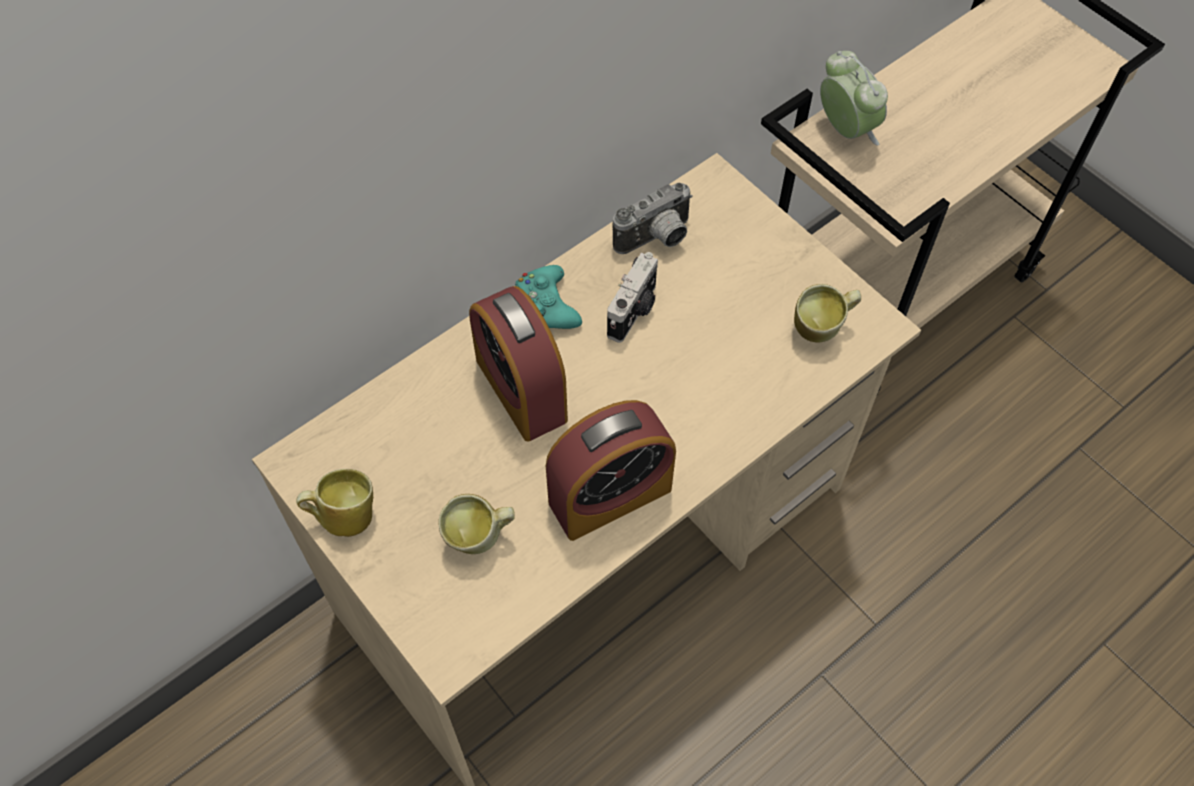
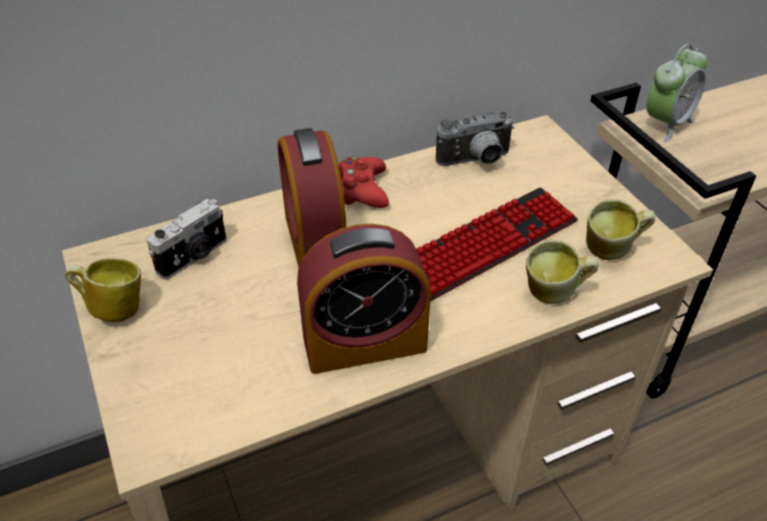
camera: 15 degrees right, 15 degrees down
mug [438,494,515,554] -> mug moved to [526,240,599,304]
turquoise game controller [515,265,582,329] -> red game controller [339,157,389,208]
camera [607,252,658,343] -> camera moved to [146,199,227,280]
alarm clock [820,51,888,146] -> alarm clock turned 60 degrees clockwise [646,44,707,142]
none -> keyboard [416,187,578,302]

